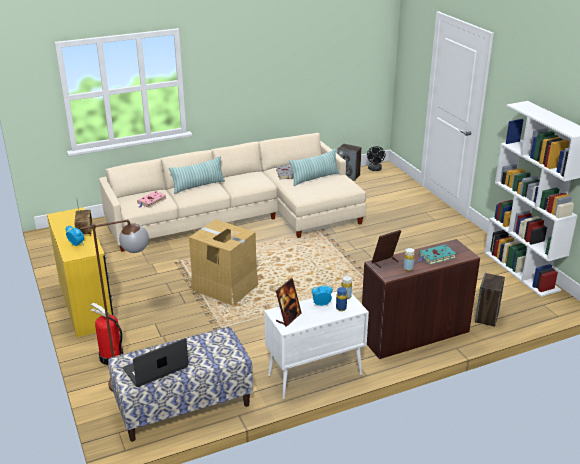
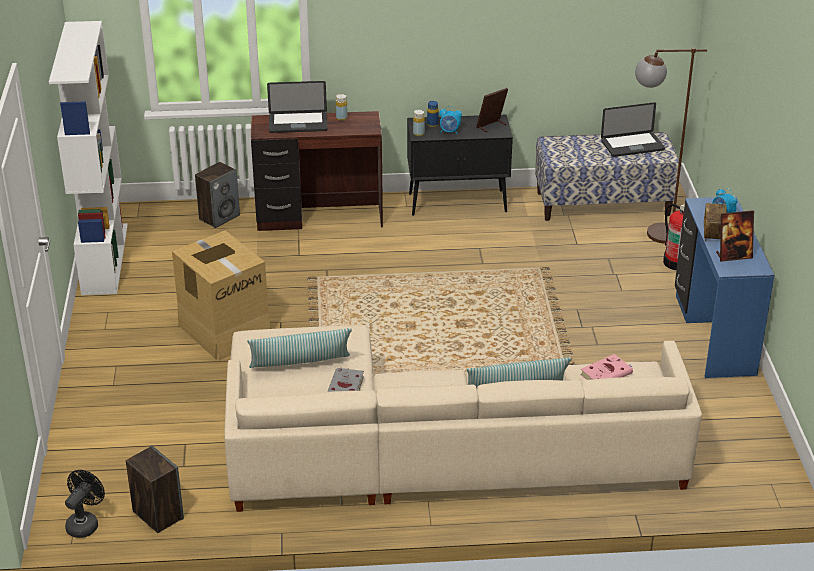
camera: 160 degrees left, 5 degrees up
yellow desk [47,207,113,337] -> blue desk [675,196,774,378]
cardboard box [189,219,259,305] -> cardboard box moved to [172,230,271,361]
white cabinet [264,292,369,399] -> black cabinet [407,115,513,216]
picture frame [371,230,401,268] -> picture frame moved to [716,210,754,262]
turquoise book [418,245,457,265] -> laptop [267,81,328,133]

